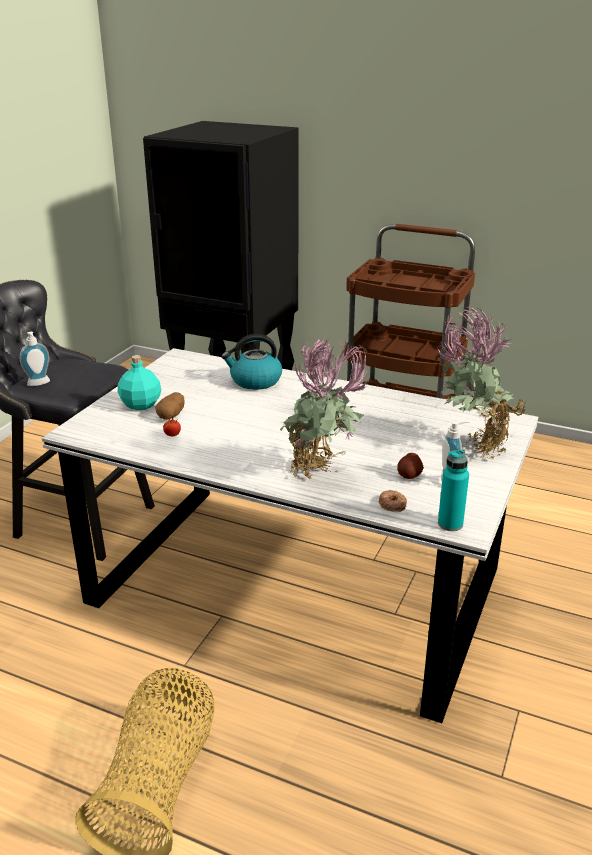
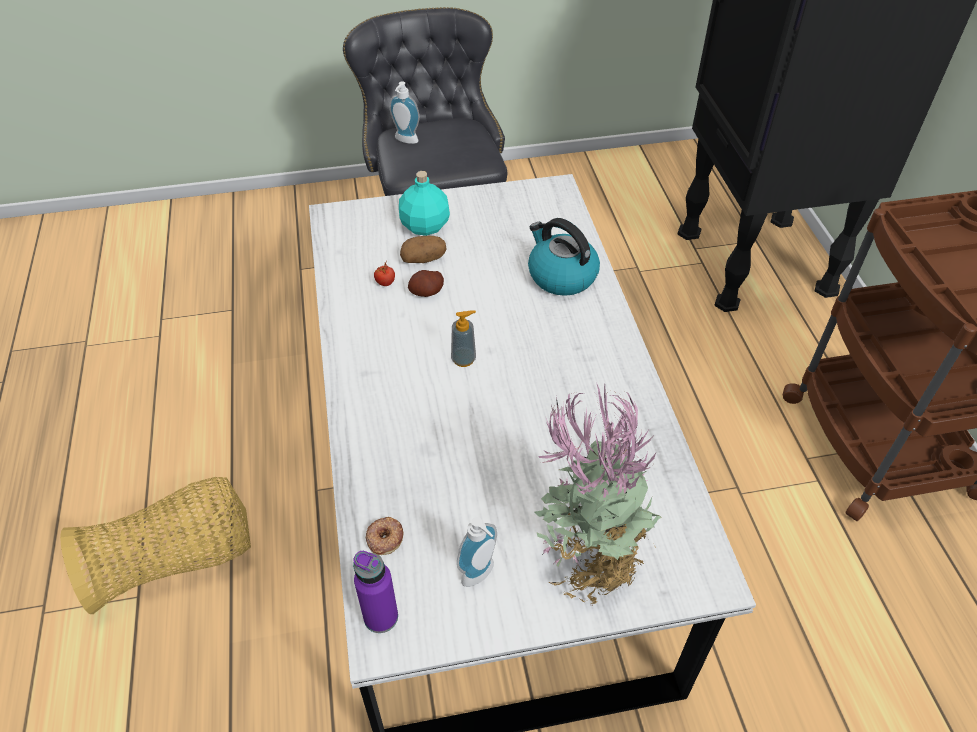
camera: 55 degrees right, 20 degrees up
potted plant [280,334,370,479] -> none
potato [397,453,424,479] -> potato moved to [408,270,444,297]
turquoise bottle [438,449,469,531] -> purple bottle [353,551,398,633]
none -> soap dispenser [451,310,476,367]

